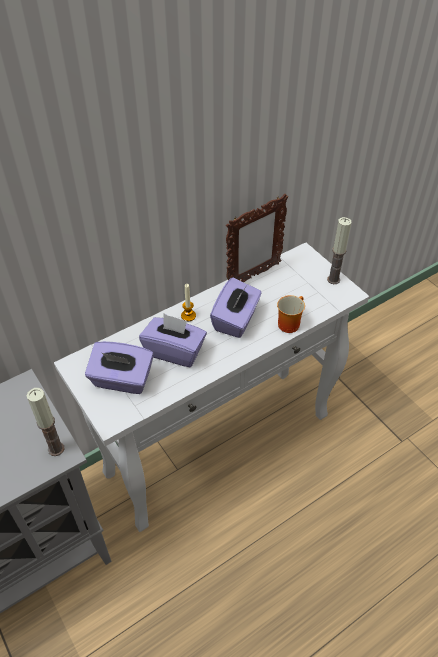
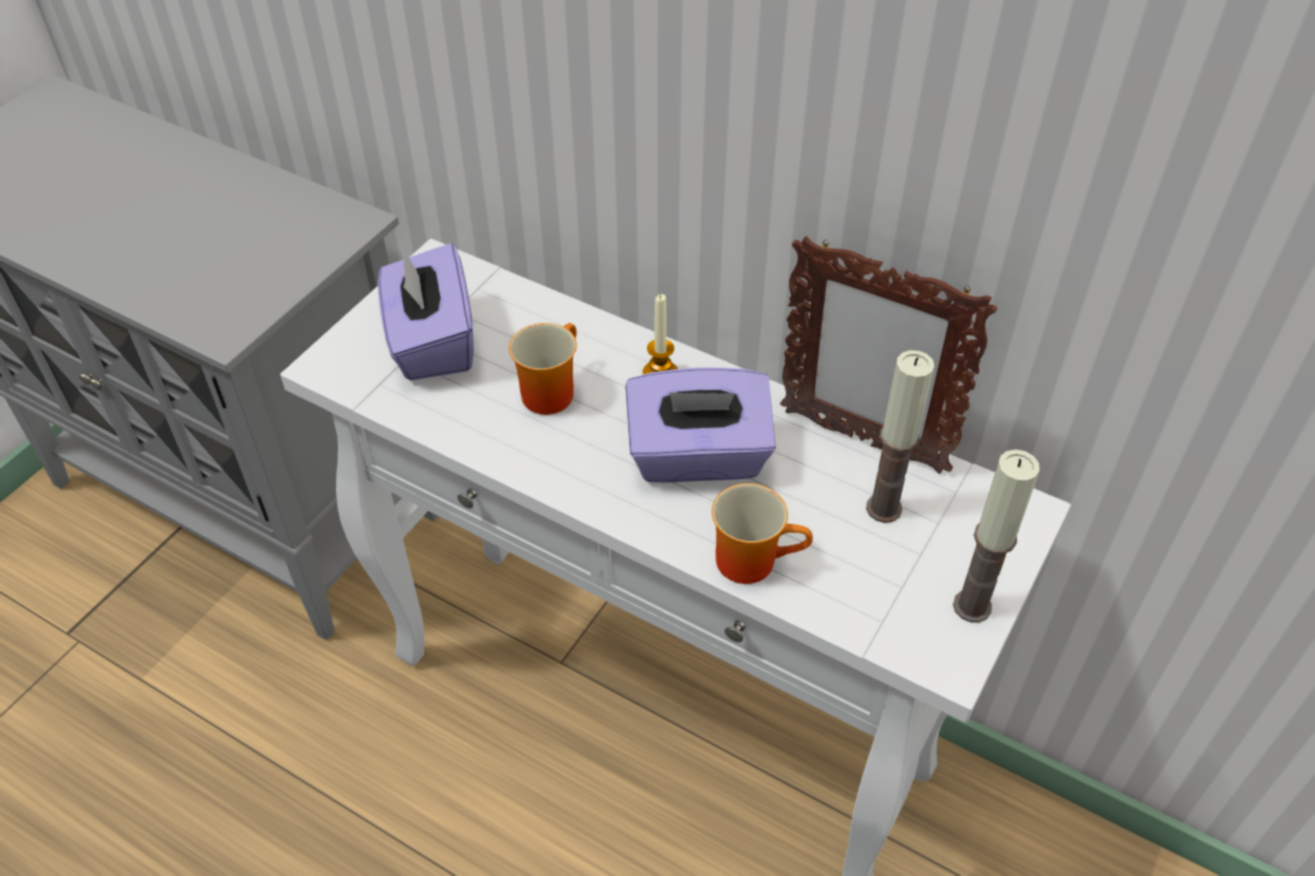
camera: 65 degrees right, 0 degrees up
candle [27,388,64,456] -> candle moved to [866,350,935,523]
purple tissue box [139,314,207,367] -> mug [509,323,577,415]

